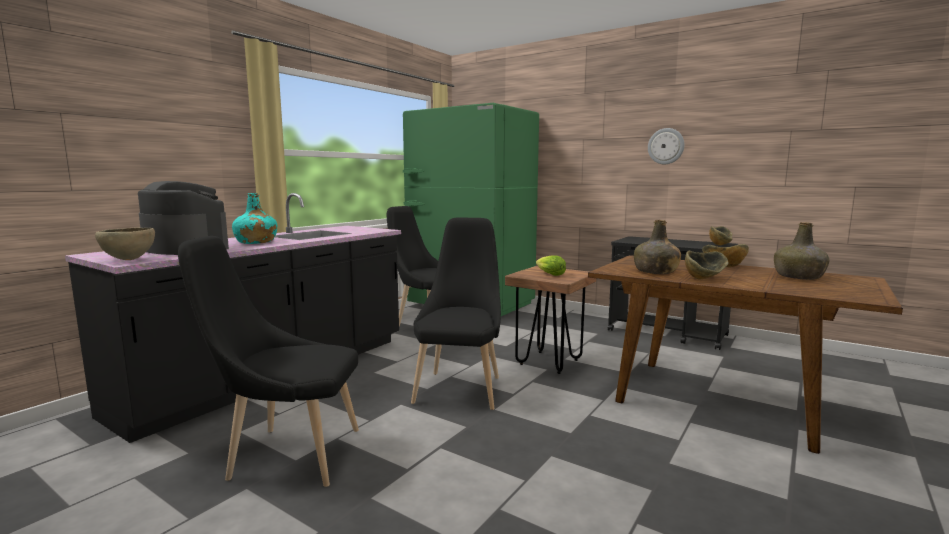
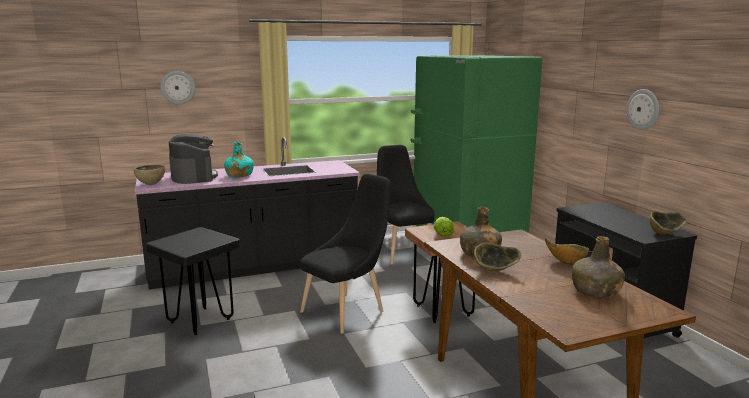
camera: 35 degrees right, 5 degrees up
black chair [178,236,359,487] -> black stool [146,227,240,335]
none -> wall clock [160,71,196,105]

